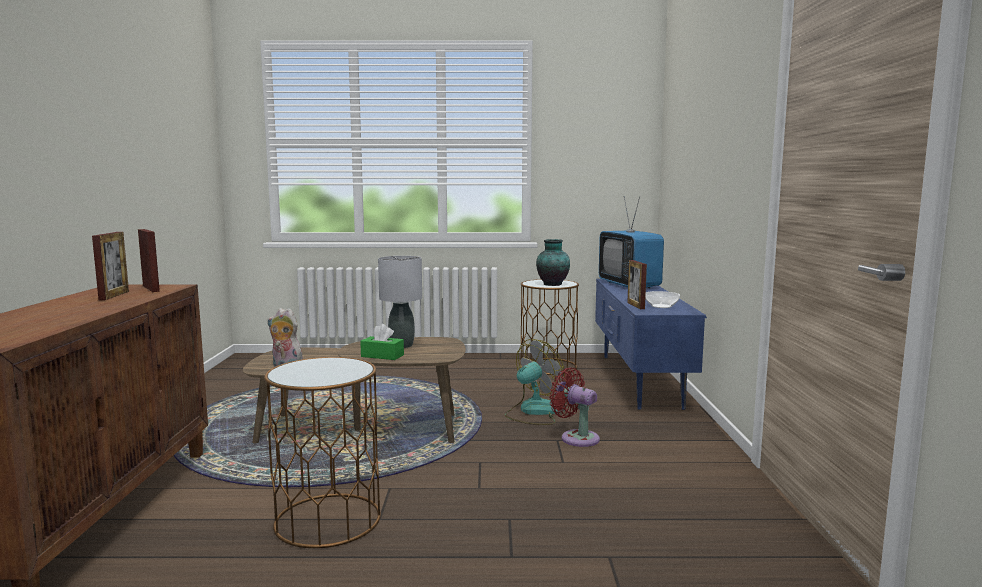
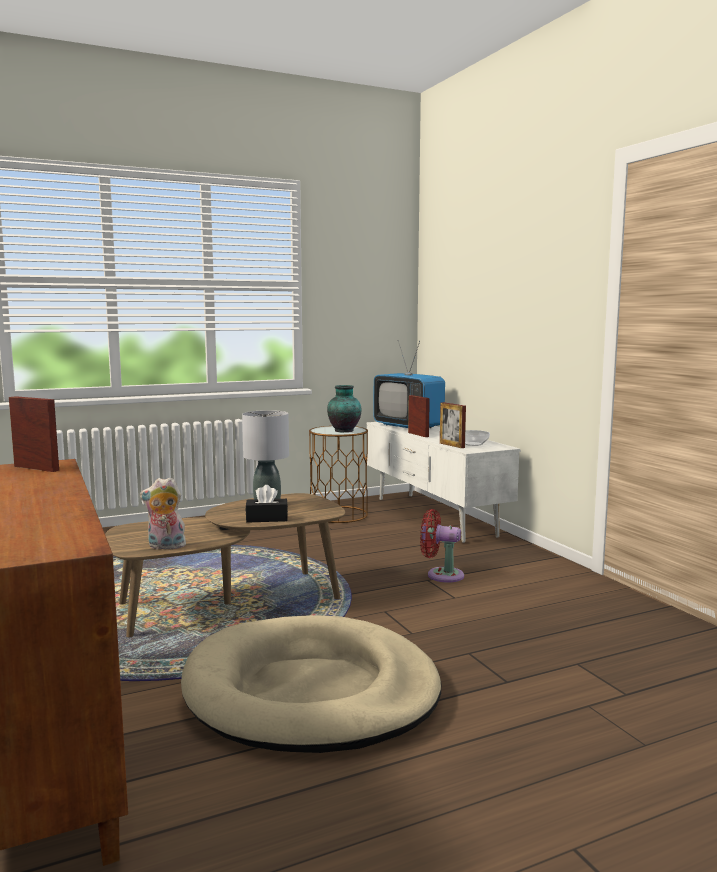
camera: 25 degrees left, 0 degrees up
picture frame [92,232,129,300] -> picture frame moved to [408,395,430,437]
brown side table [264,357,381,548] -> beige dog bed [181,615,441,753]
green tissue box [360,324,404,360] -> black tissue box [245,485,288,523]
fan [505,339,565,425] -> none
blue tv stand [595,279,707,410] -> white tv stand [367,422,521,543]

